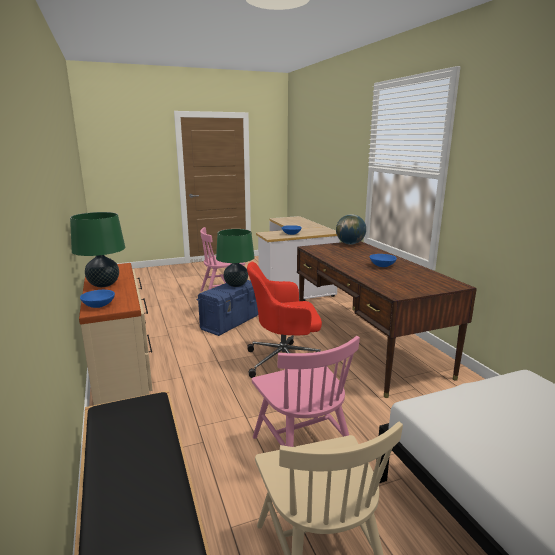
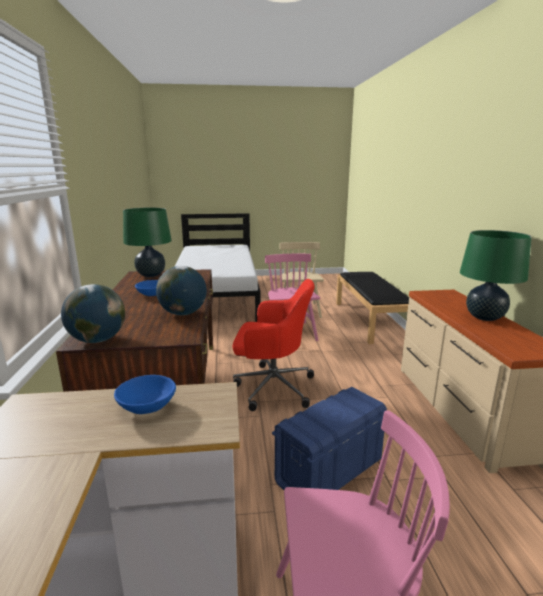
camera: 165 degrees left, 0 degrees up
blue bowl [80,290,115,308] -> none
green table lamp [216,229,255,287] -> green table lamp moved to [123,208,172,277]
none -> globe [156,266,207,315]

